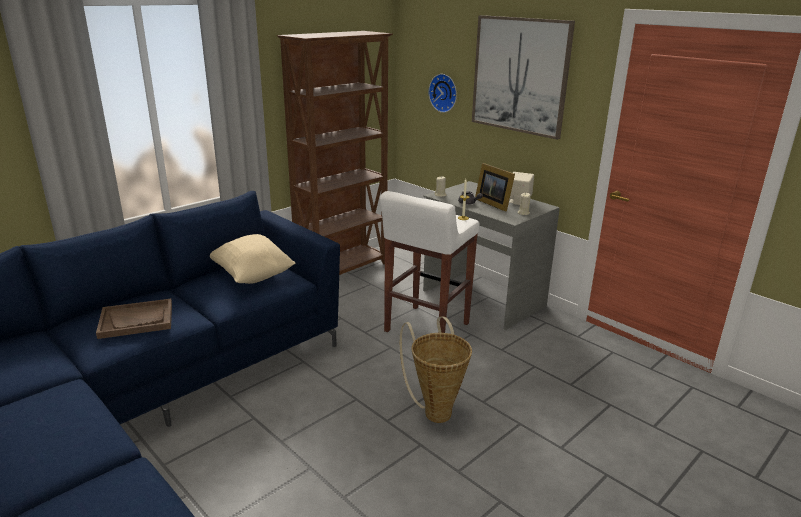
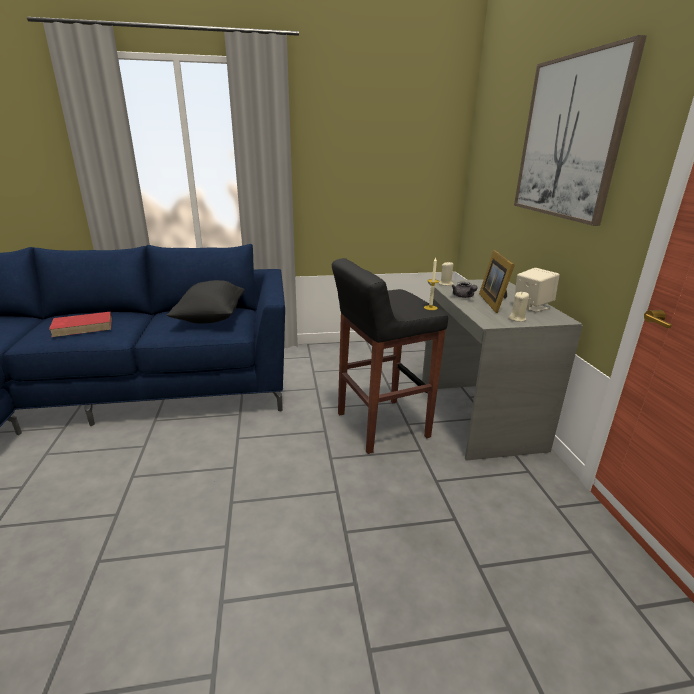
camera: 35 degrees right, 0 degrees up
brown tray [96,299,172,339] -> red book [49,312,112,337]
beige pillow [210,234,295,284] -> black pillow [167,280,245,324]
brown bookcase [277,31,393,275] -> none
white stool [380,191,479,333] -> black stool [332,258,448,454]
basket [400,317,472,423] -> none
wall clock [429,74,457,113] -> none

